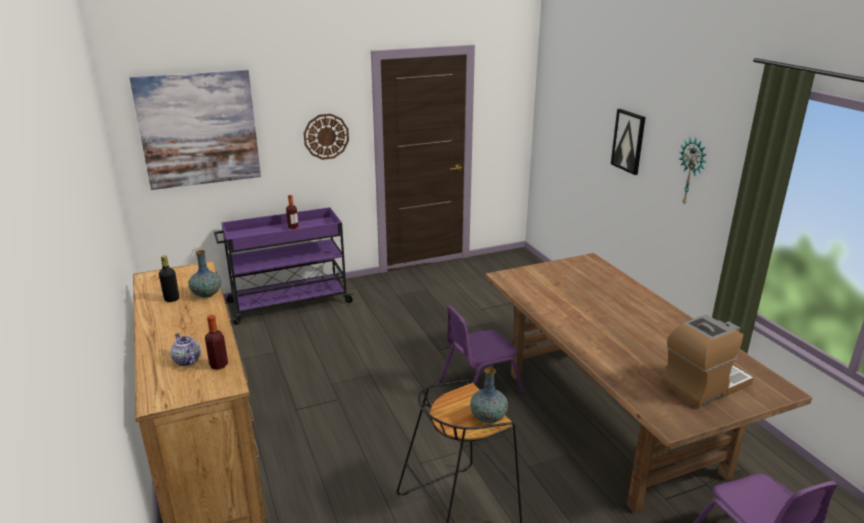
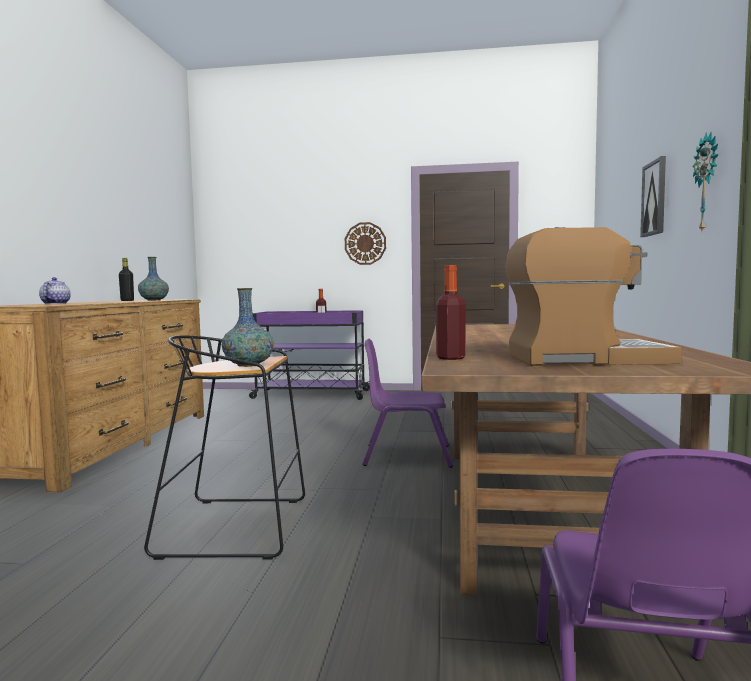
camera: 30 degrees right, 20 degrees down
picture [130,70,261,190] -> none
bottle [205,315,228,370] -> bottle moved to [436,265,466,360]

